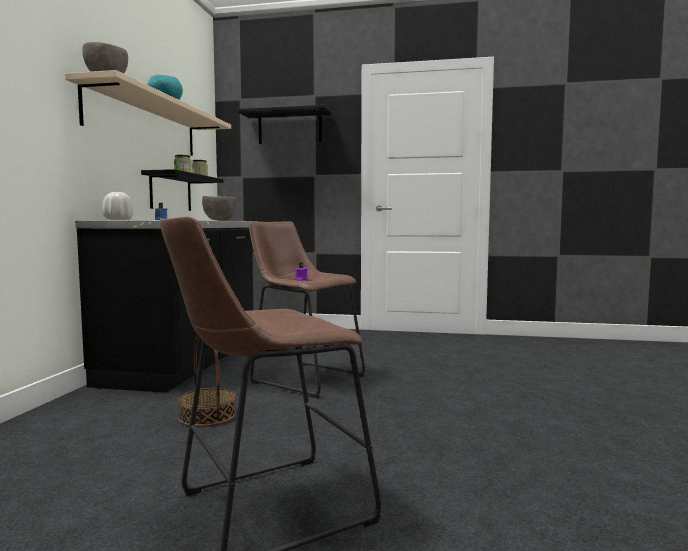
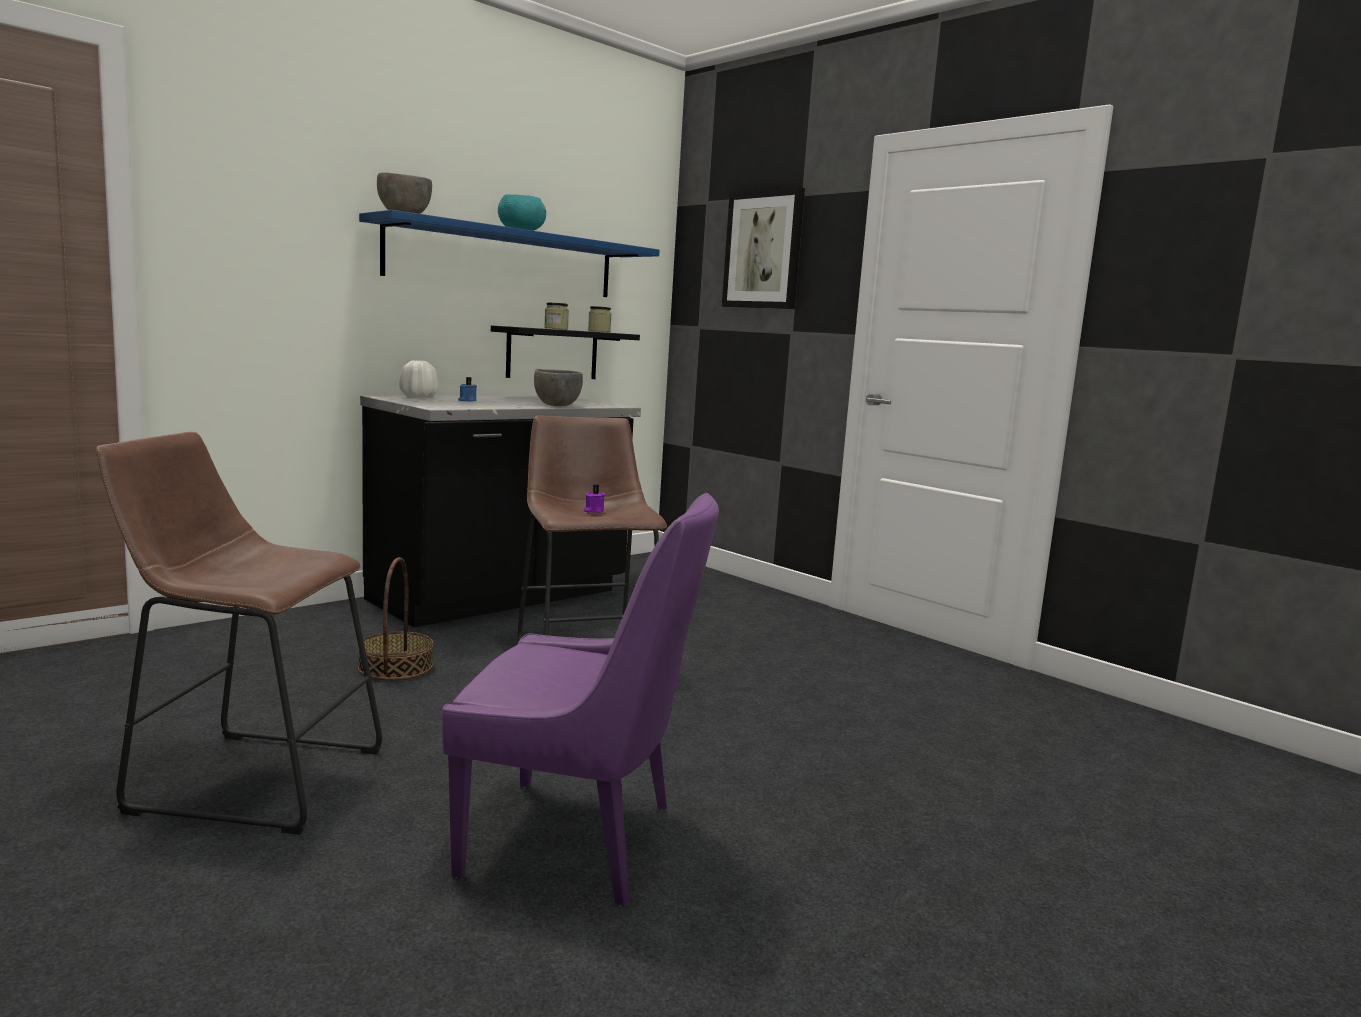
camera: 35 degrees right, 5 degrees up
beige shelf [65,70,231,156] -> blue shelf [359,210,660,297]
black shelf [237,105,332,144] -> picture [722,187,805,309]
none -> purple chair [442,493,719,907]

